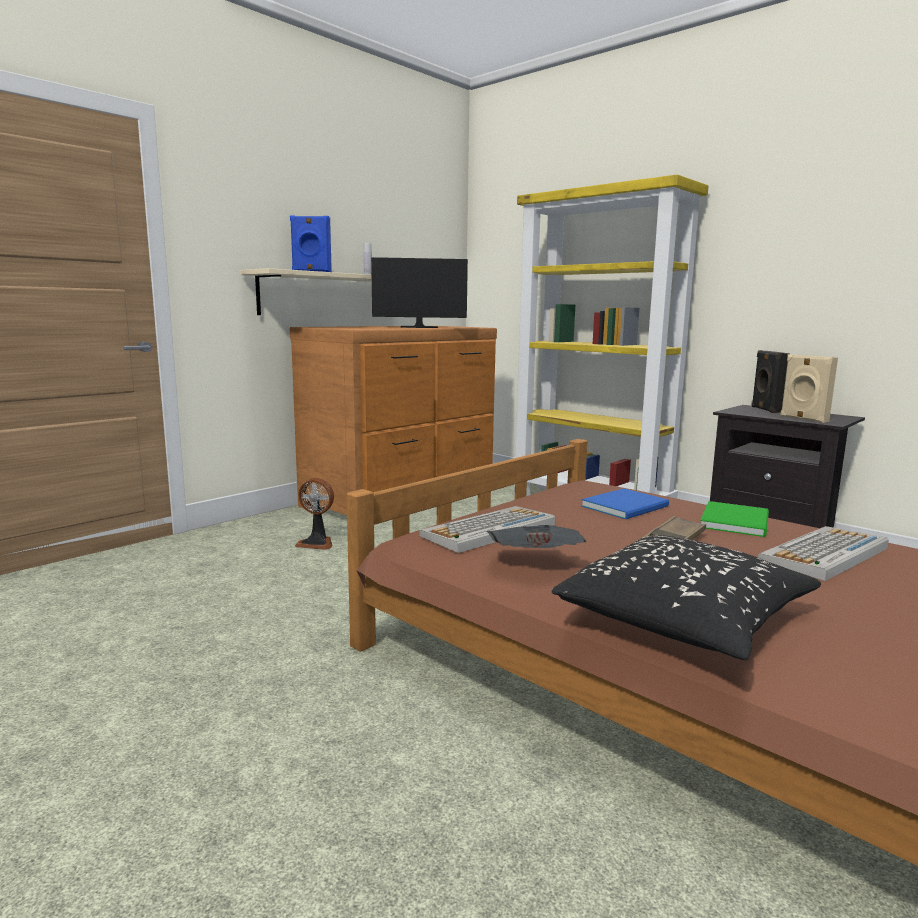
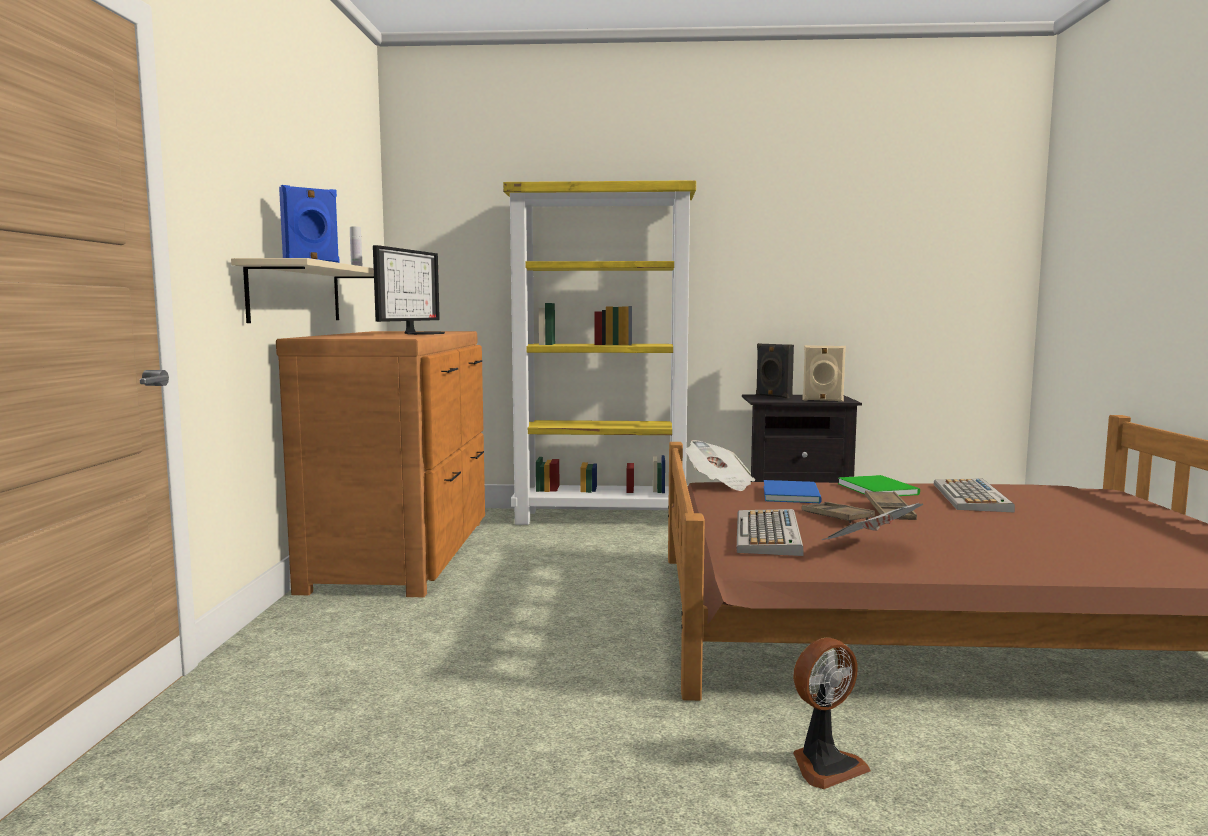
camera: 40 degrees left, 5 degrees down
fan [295,478,334,550] -> fan moved to [793,638,871,789]
monitor [371,257,468,328] -> monitor turned 150 degrees clockwise [373,245,445,335]
black pillow [552,535,821,660] -> none
none -> newspaper [685,440,755,491]
none -> brown tray [802,502,875,523]

